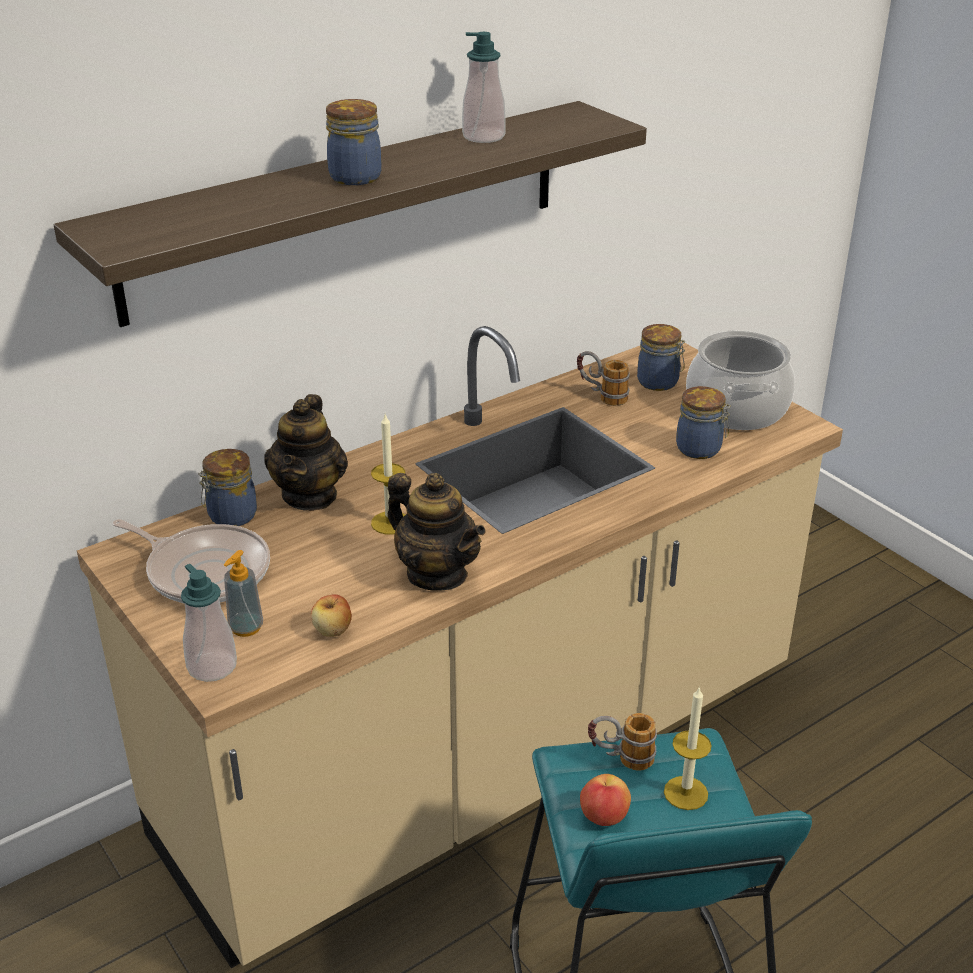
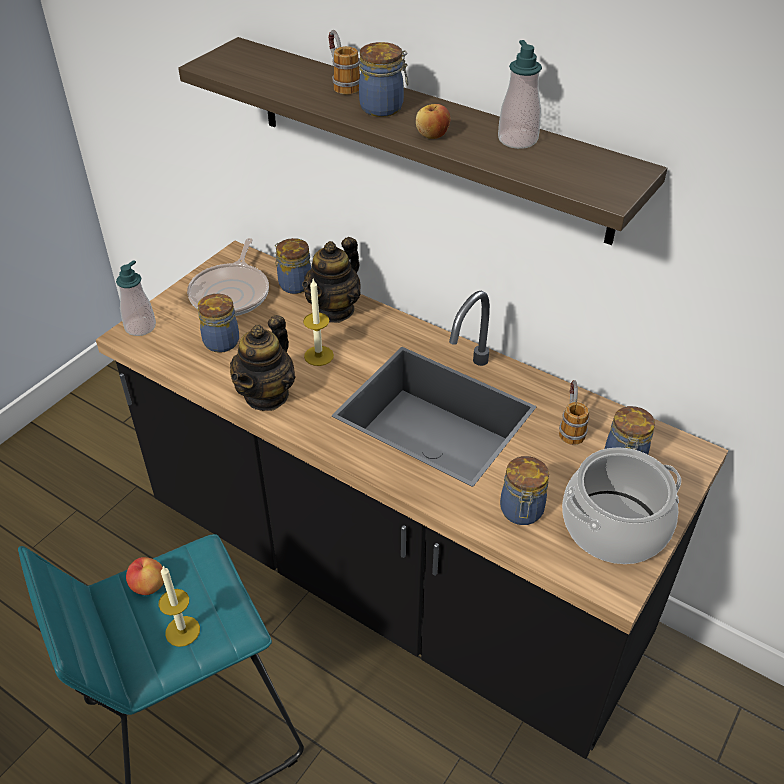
camera: 70 degrees right, 10 degrees up
beige counter [77,326,843,968] -> black counter [96,241,728,759]
soap dispenser [224,550,263,637] -> none
teapot [264,394,348,511] -> teapot turned 45 degrees counterclockwise [302,237,361,323]
apple [311,594,352,637] -> apple moved to [416,104,450,139]
mug [588,713,657,771] -> mug moved to [328,30,360,95]
none -> jar [198,293,239,353]

